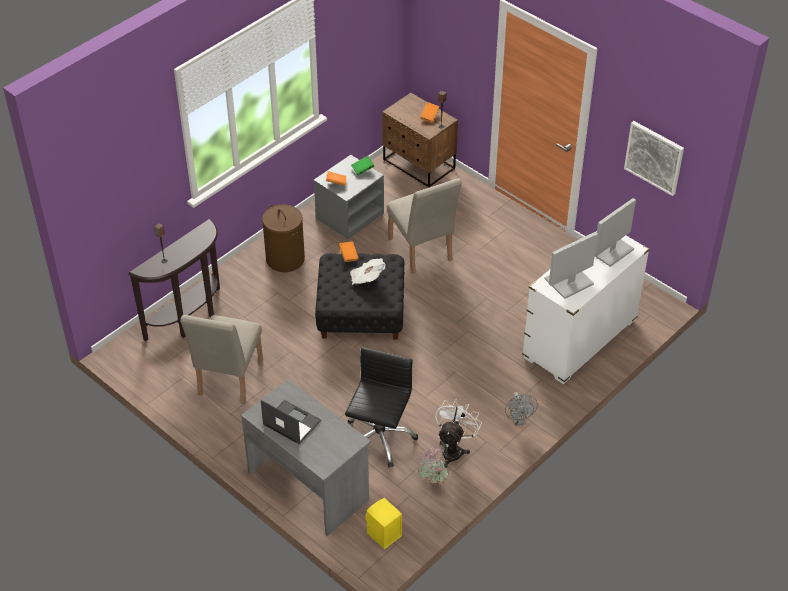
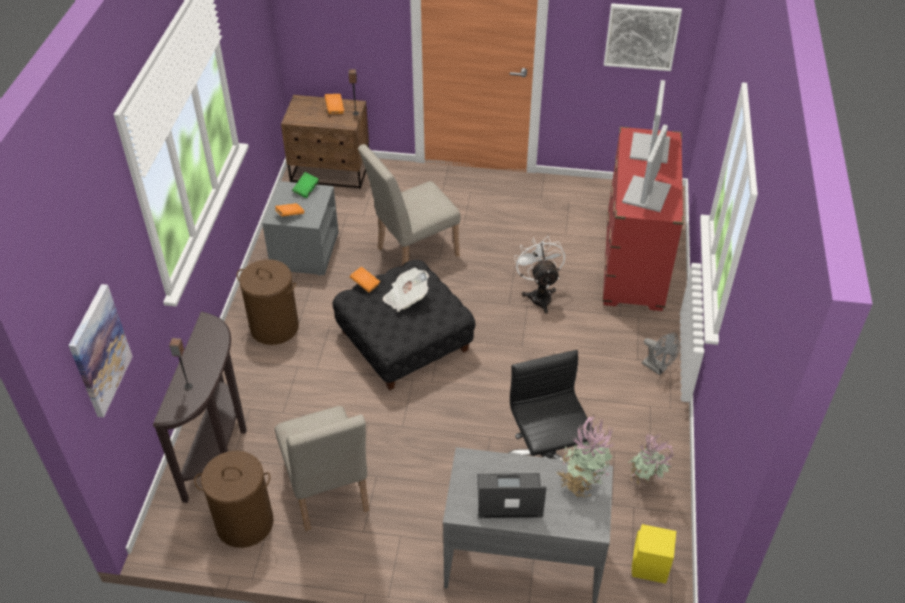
camera: 35 degrees left, 0 degrees up
beige chair [387,178,462,274] -> beige chair turned 120 degrees clockwise [358,144,460,266]
white fan [435,399,482,468] -> white fan moved to [514,236,565,314]
white dresser [522,231,650,384] -> red dresser [602,127,684,311]
none -> picture [69,284,133,418]
none -> brown laundry basket [194,451,273,548]
none -> potted plant [557,414,613,498]

